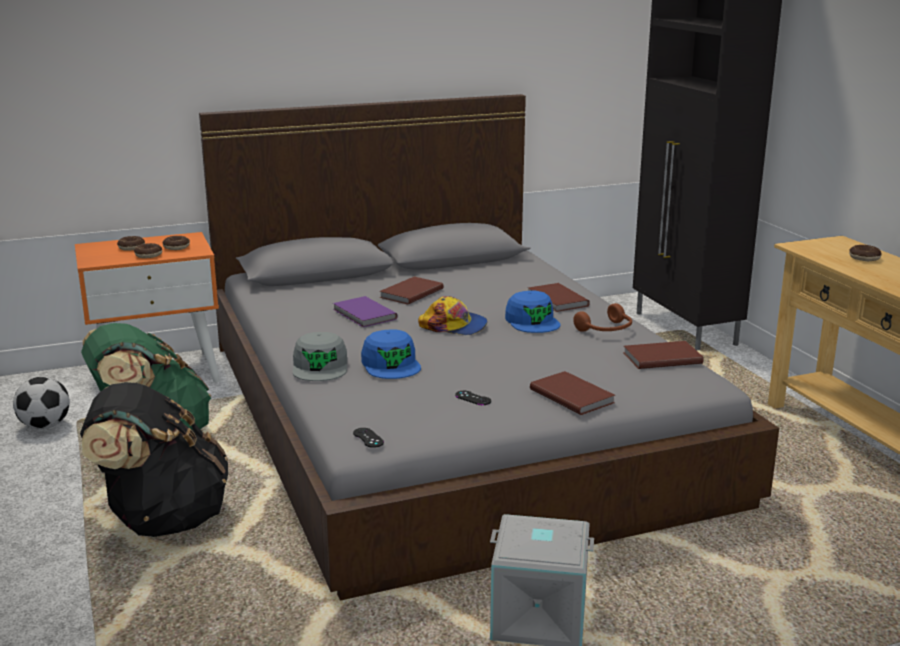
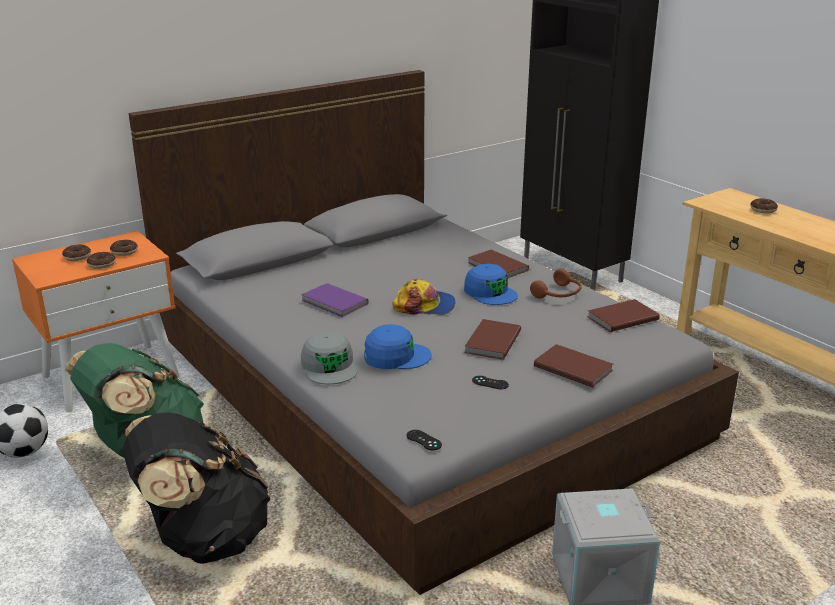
camera: 15 degrees left, 5 degrees up
blue cap [361,329,421,379] -> blue cap turned 60 degrees counterclockwise [364,324,432,369]
brown book [380,276,444,305] -> brown book moved to [464,319,521,360]

